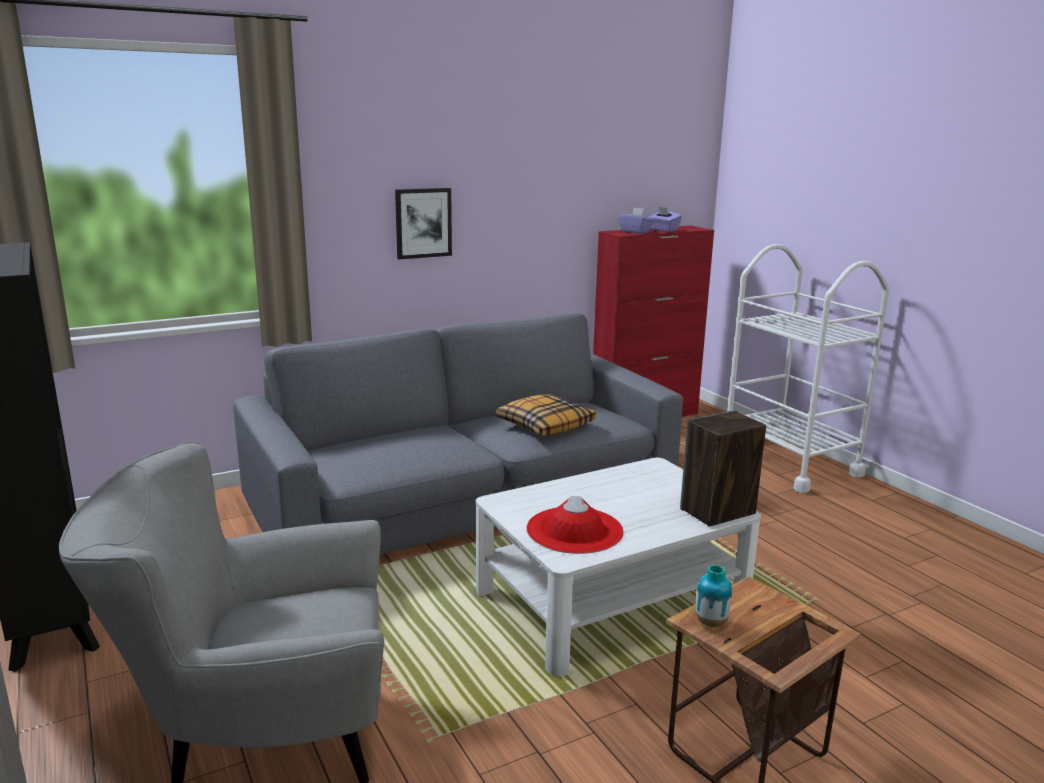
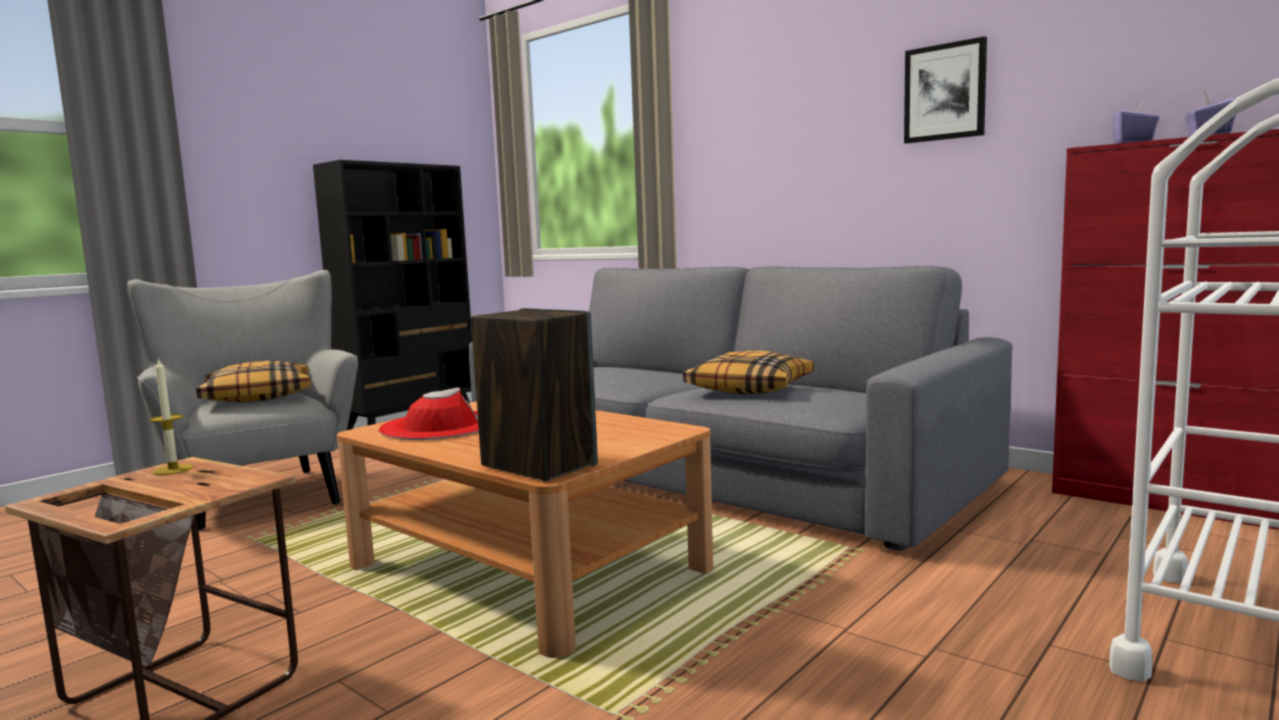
camera: 70 degrees right, 10 degrees down
picture [395,188,452,259] -> picture moved to [904,36,987,144]
white coffee table [476,458,761,677] -> brown coffee table [337,401,713,658]
vase [696,565,732,627] -> candle [149,358,193,475]
none -> pillow [196,361,311,402]

